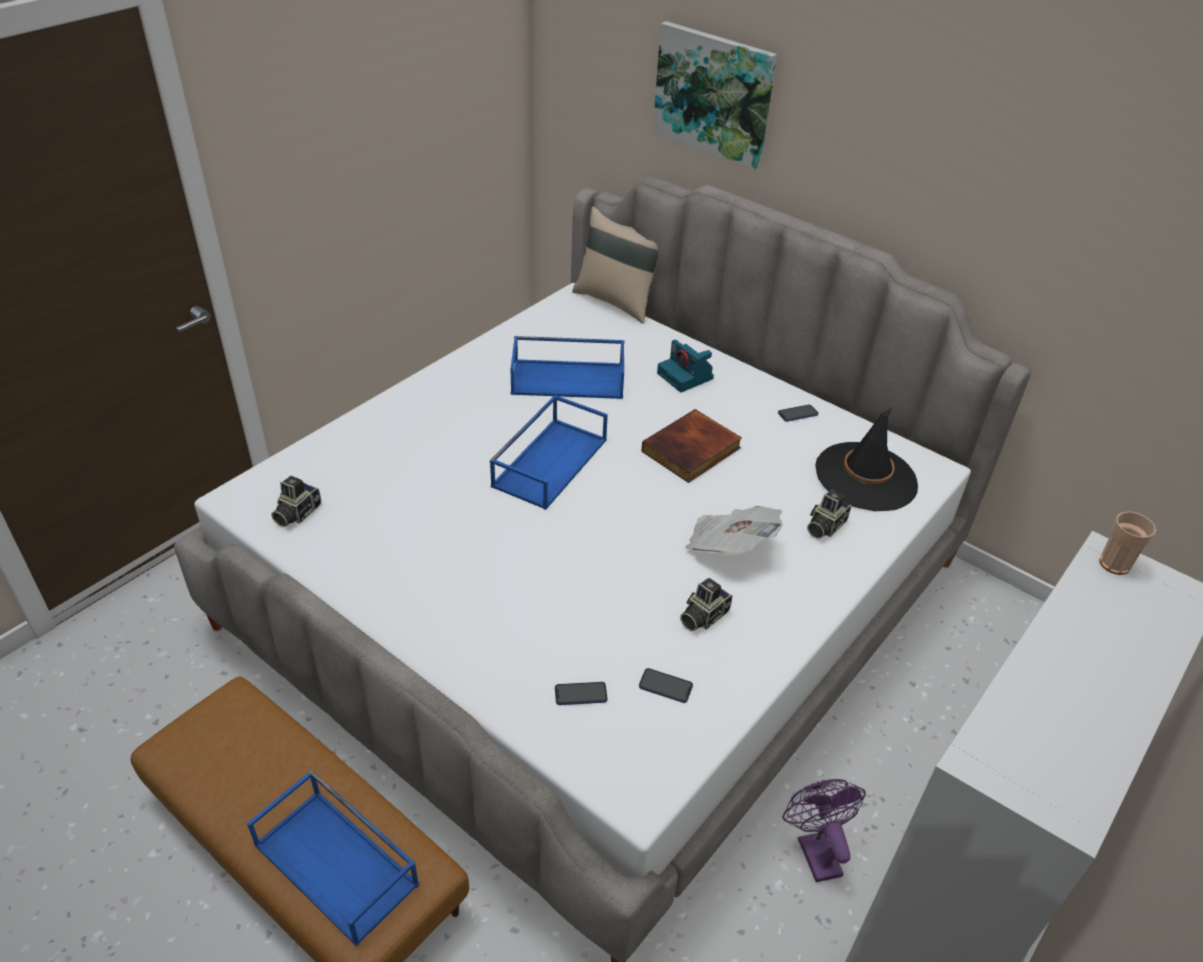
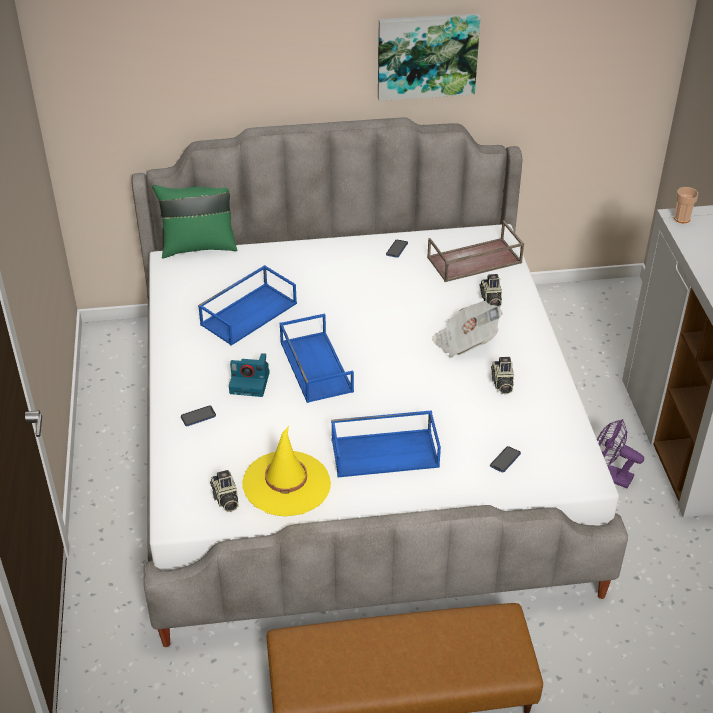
camera: 45 degrees left, 0 degrees up
blue tray [247,770,419,947] -> blue tray moved to [331,410,441,477]
beige pillow [572,206,658,324] -> green pillow [152,185,237,258]
phone [639,668,693,703] -> phone moved to [181,405,216,426]
book [641,409,742,483] -> none
picture [653,21,777,170] -> picture moved to [378,13,481,101]
camera [657,339,714,392] -> camera moved to [229,353,270,397]
black hat [815,408,918,511] -> brown tray [427,221,524,282]
none -> yellow hat [242,426,331,516]

